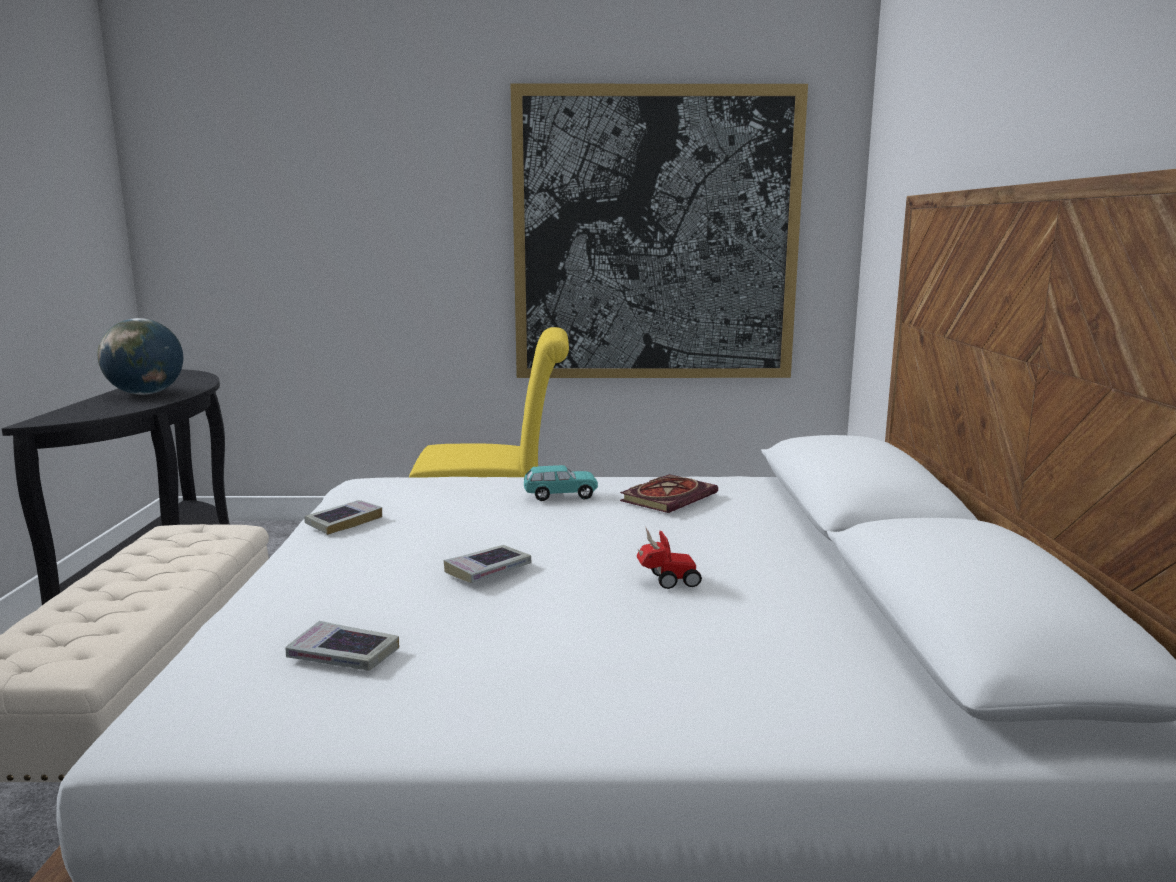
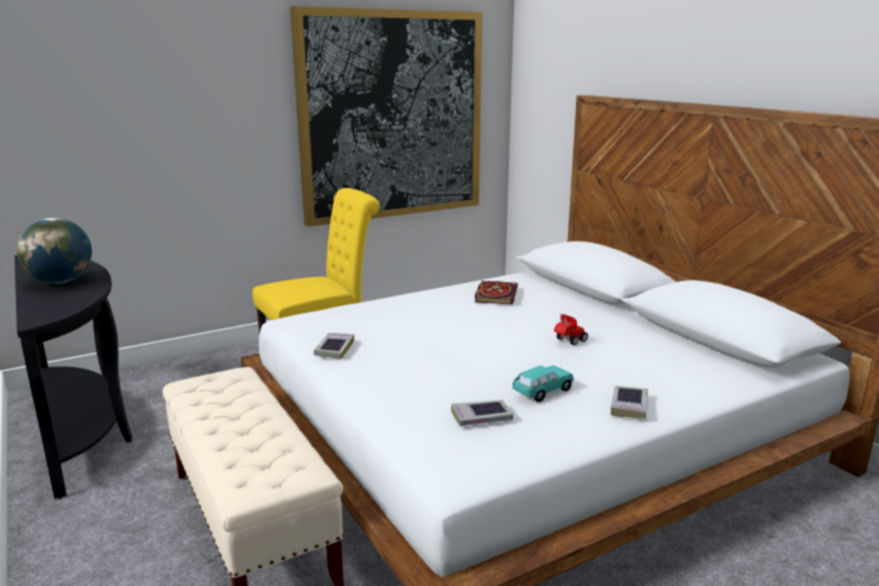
camera: 30 degrees left, 5 degrees up
book [444,545,532,583] -> book moved to [611,386,648,418]
turquoise toy car [524,465,598,501] -> turquoise toy car moved to [513,365,574,402]

